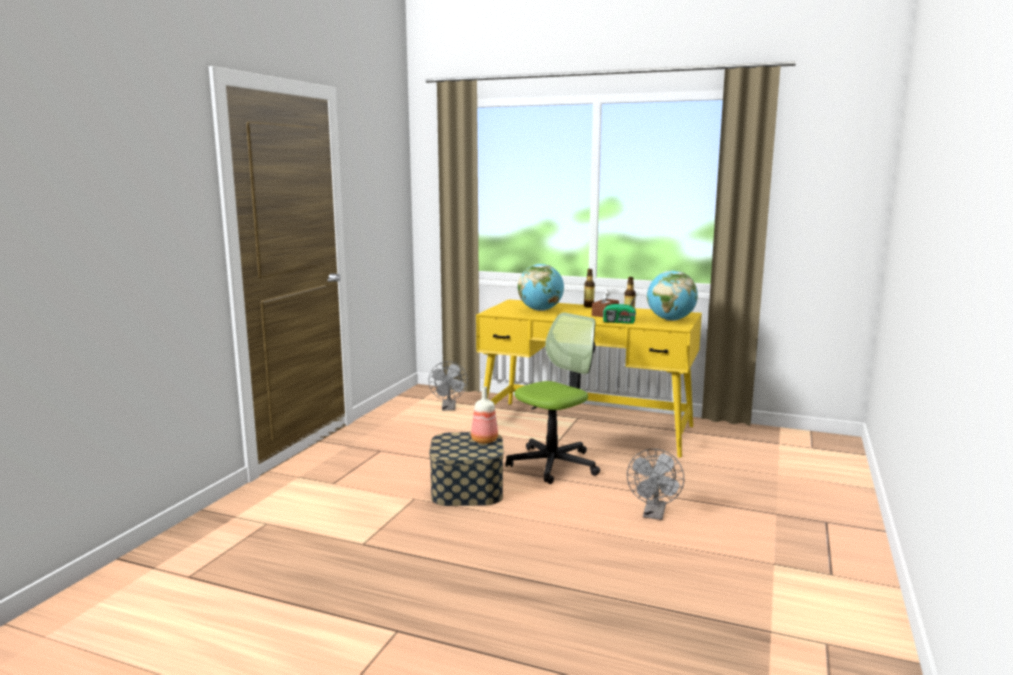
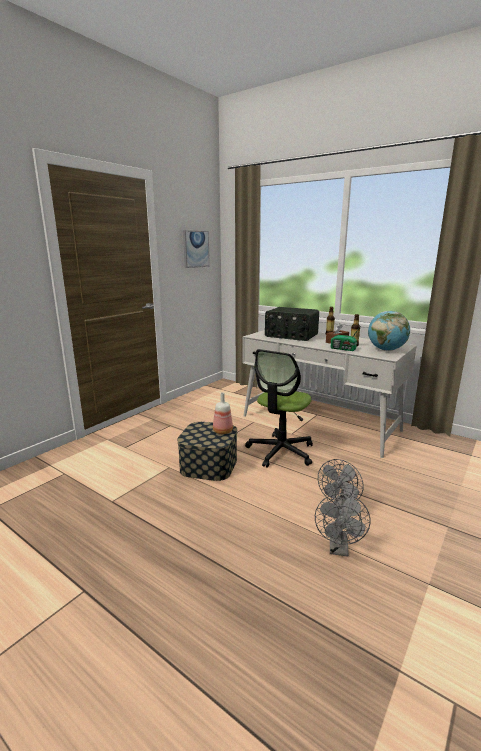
camera: 15 degrees right, 5 degrees up
grey fan [428,361,468,411] -> grey fan moved to [315,494,371,557]
yellow desk [476,299,702,458] -> white desk [242,330,417,458]
office chair [505,312,600,484] -> office chair turned 150 degrees clockwise [245,349,313,468]
globe [518,264,564,311] -> radio [265,307,319,341]
none -> picture [183,230,210,268]

